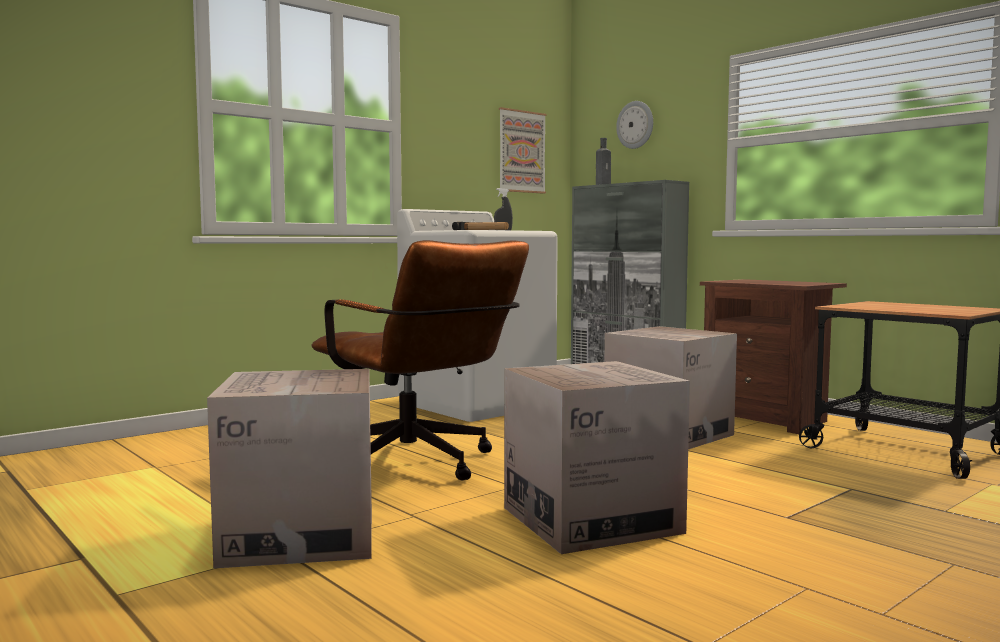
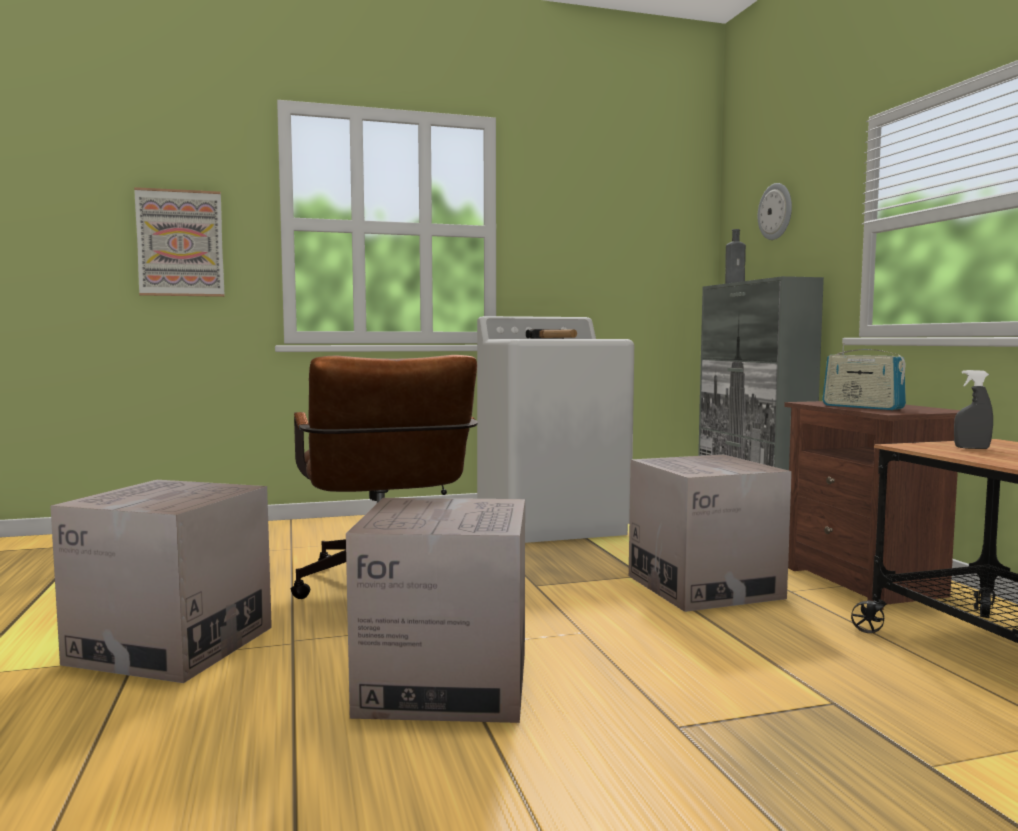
camera: 25 degrees right, 0 degrees up
grey spray bottle [494,188,513,230] -> grey spray bottle moved to [954,370,993,449]
picture [499,107,546,193] -> picture moved to [134,187,224,297]
none -> radio [822,343,906,410]

